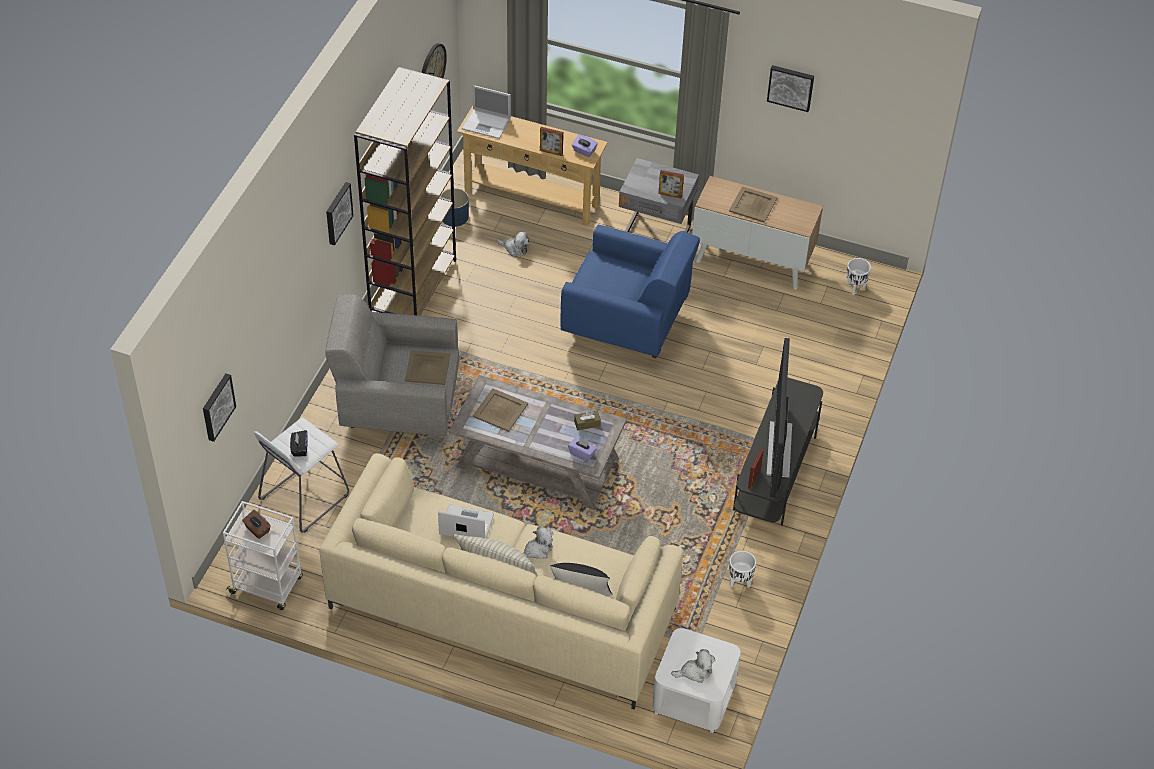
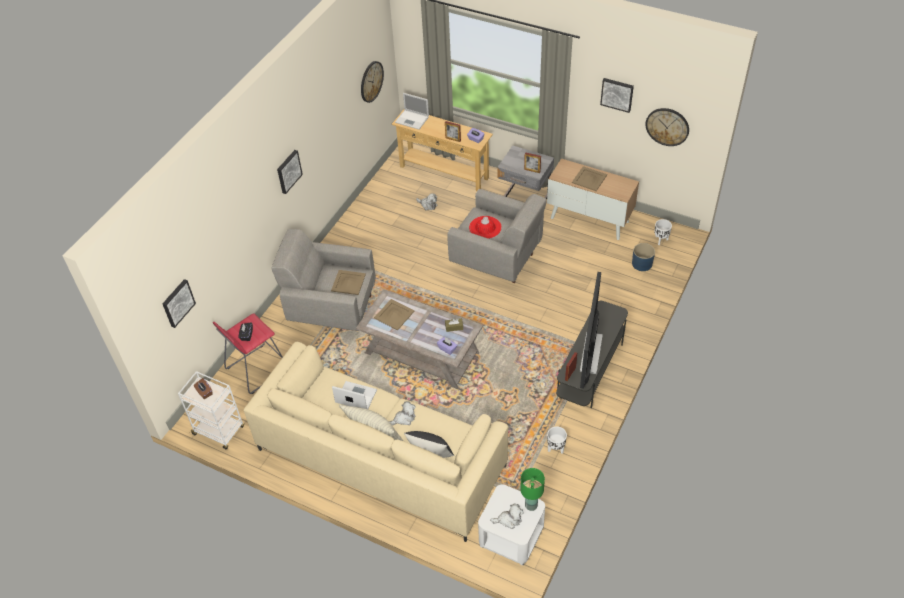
camera: 10 degrees right, 0 degrees up
white stool [254,418,349,533] -> red stool [213,313,283,394]
brown bookcase [354,67,456,316] -> none
blue planter [440,188,469,227] -> blue planter moved to [632,243,655,271]
blue armchair [561,224,700,358] -> grey armchair [448,189,547,283]
none -> red hat [469,216,502,239]
none -> green table lamp [520,468,545,511]
none -> wall clock [645,108,689,146]

